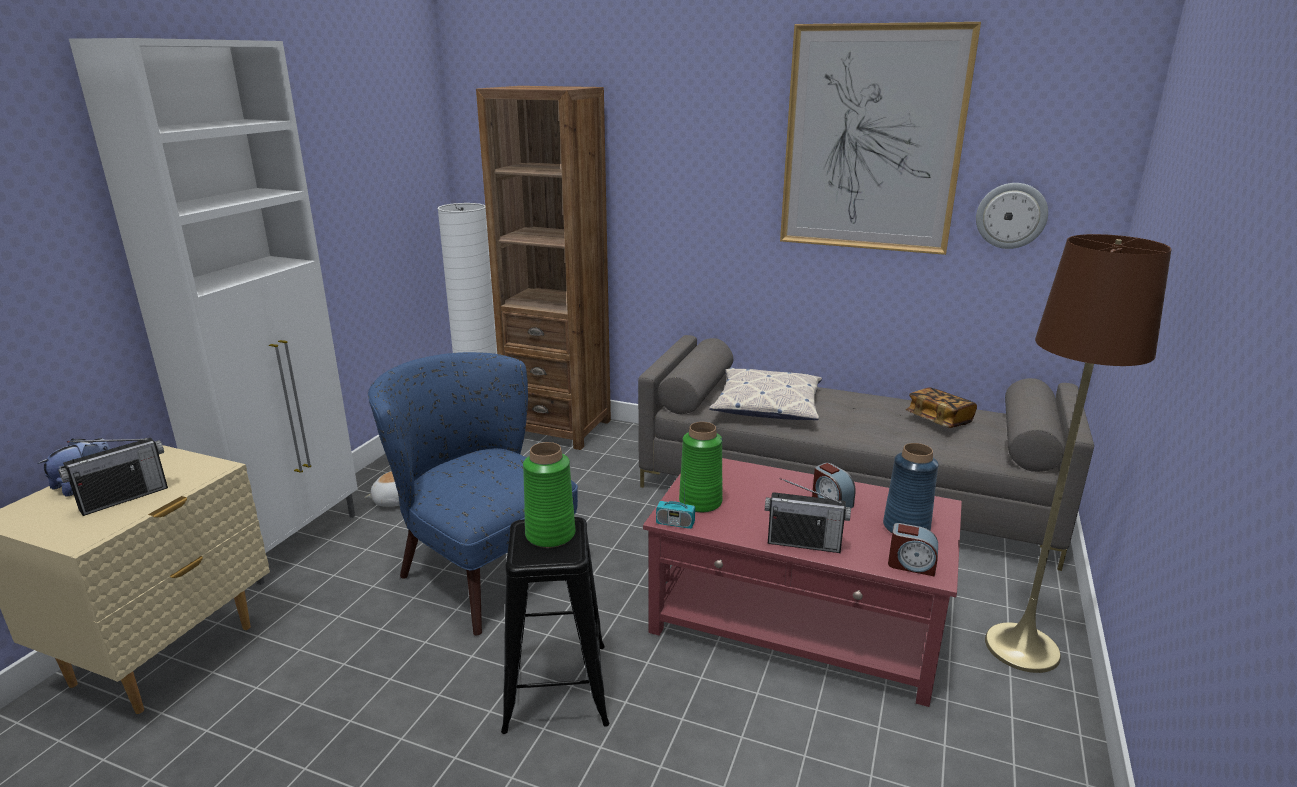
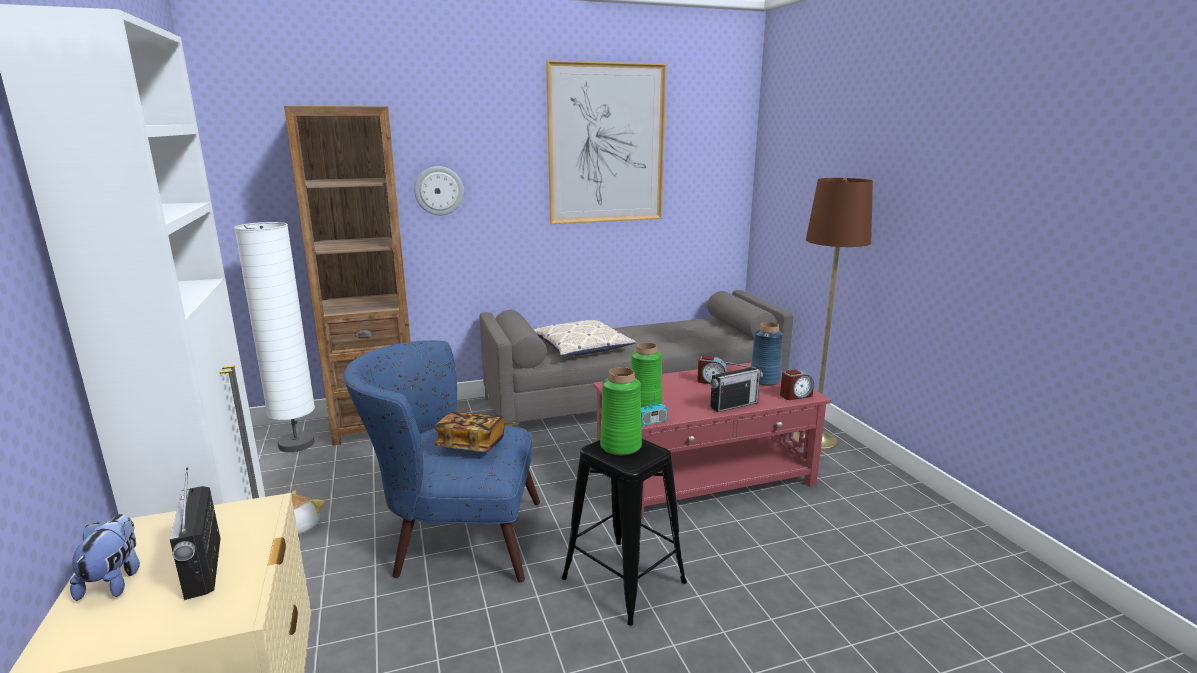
camera: 40 degrees left, 5 degrees down
radio [58,438,168,516] -> radio turned 150 degrees clockwise [170,468,221,600]
book [906,387,977,428] -> book moved to [434,412,505,452]
wall clock [976,183,1048,249] -> wall clock moved to [414,166,464,215]

